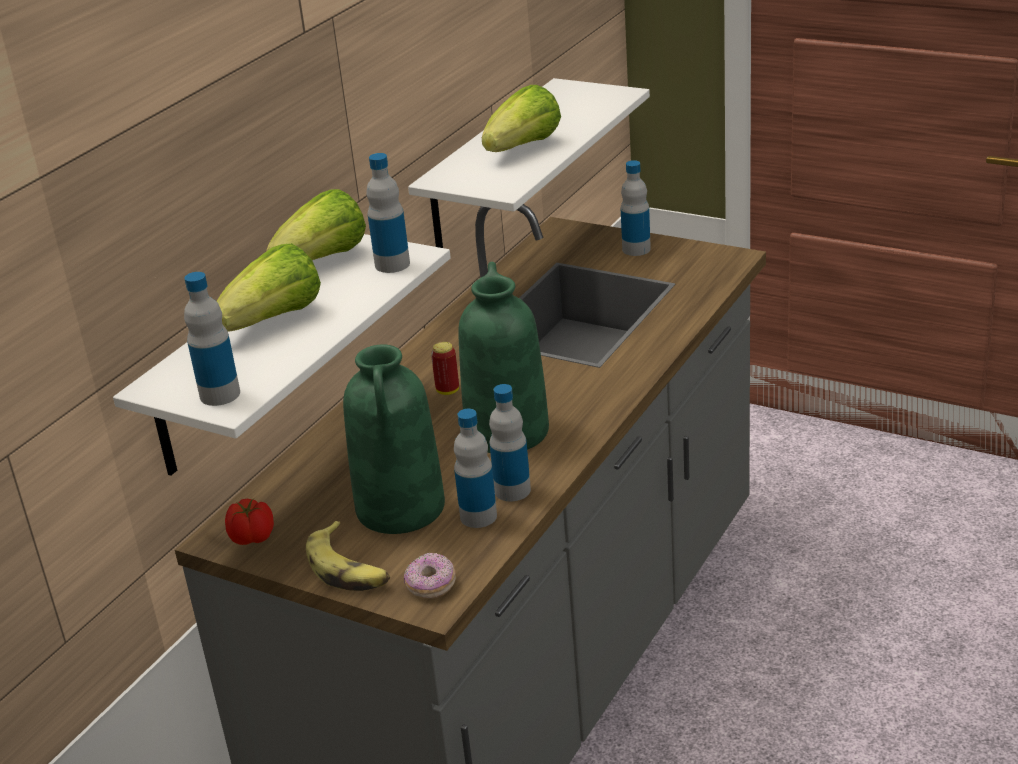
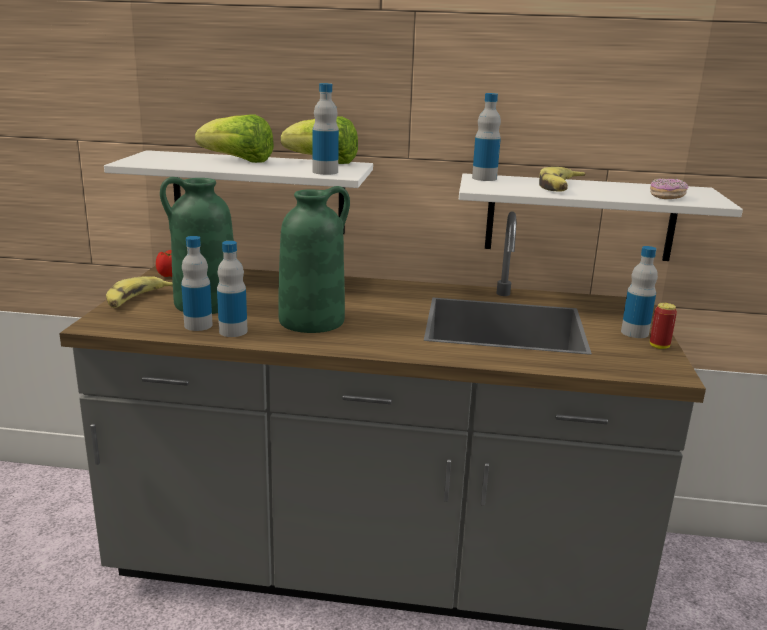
camera: 65 degrees right, 10 degrees down
bottle [184,272,240,406] -> bottle moved to [472,93,501,181]
donut [404,553,456,599] -> donut moved to [650,178,688,199]
can [431,342,459,395] -> can moved to [650,303,677,349]
lettuce [482,85,561,152] -> banana [539,167,586,192]

